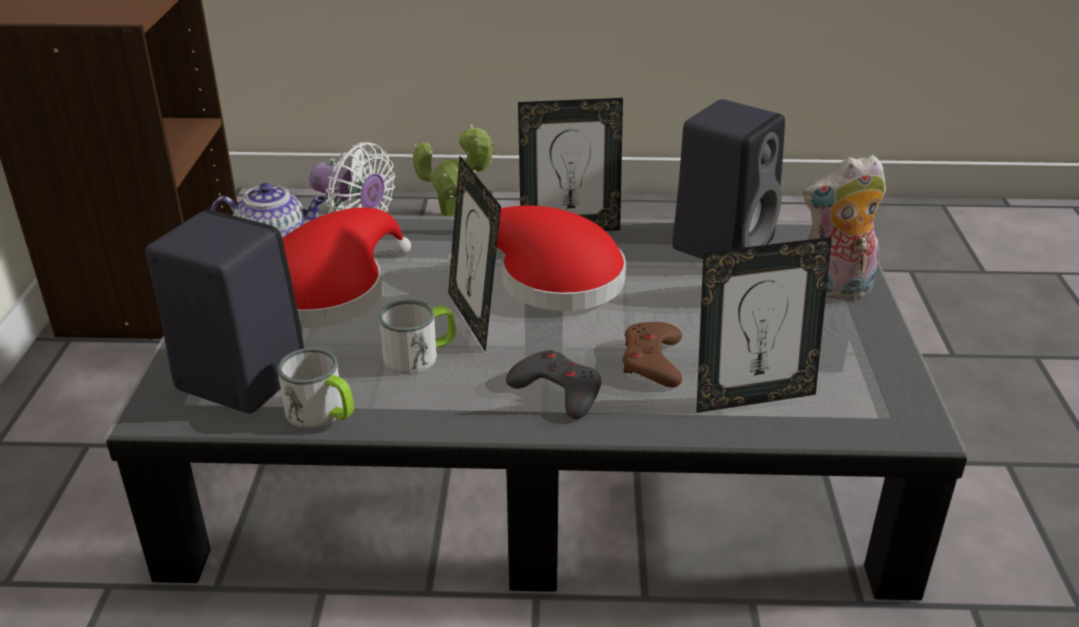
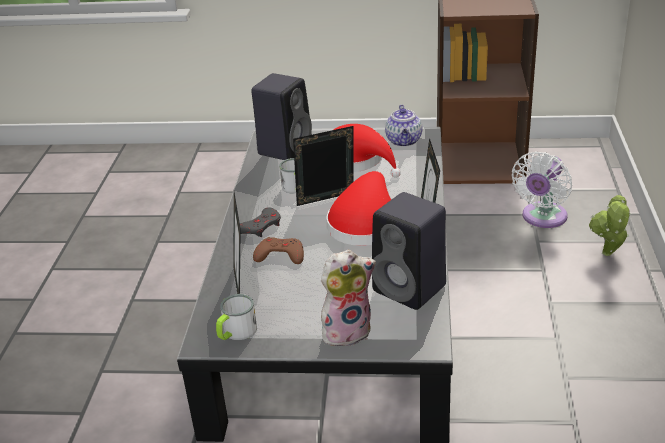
camera: 95 degrees right, 0 degrees up
mug [278,348,354,428] -> mug moved to [216,294,257,340]
plush toy [803,154,886,303] -> plush toy turned 75 degrees clockwise [321,250,376,346]

